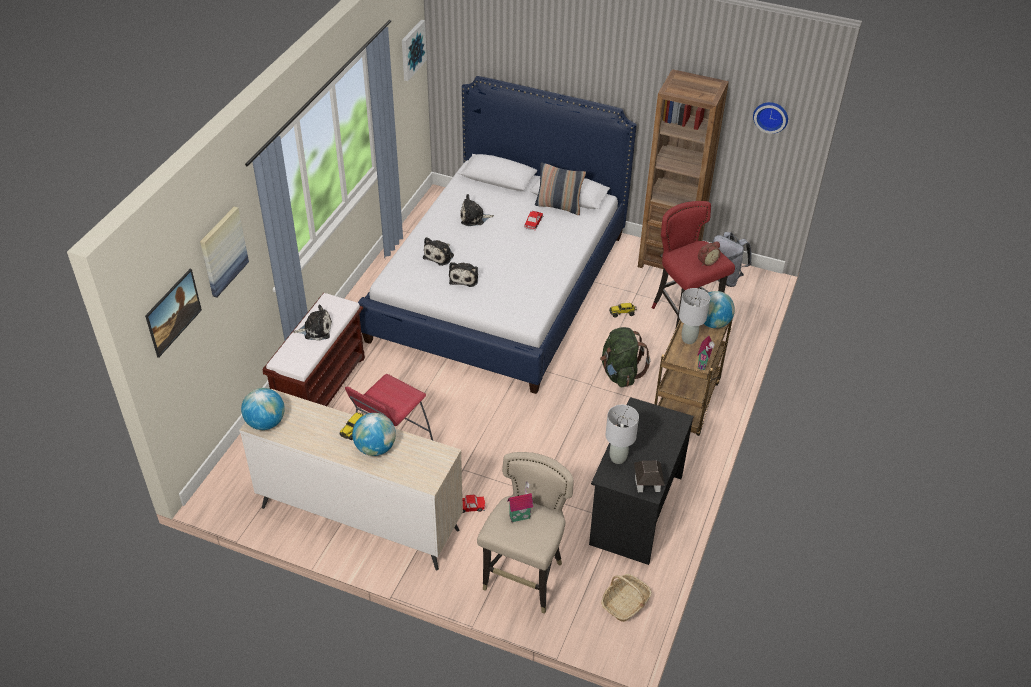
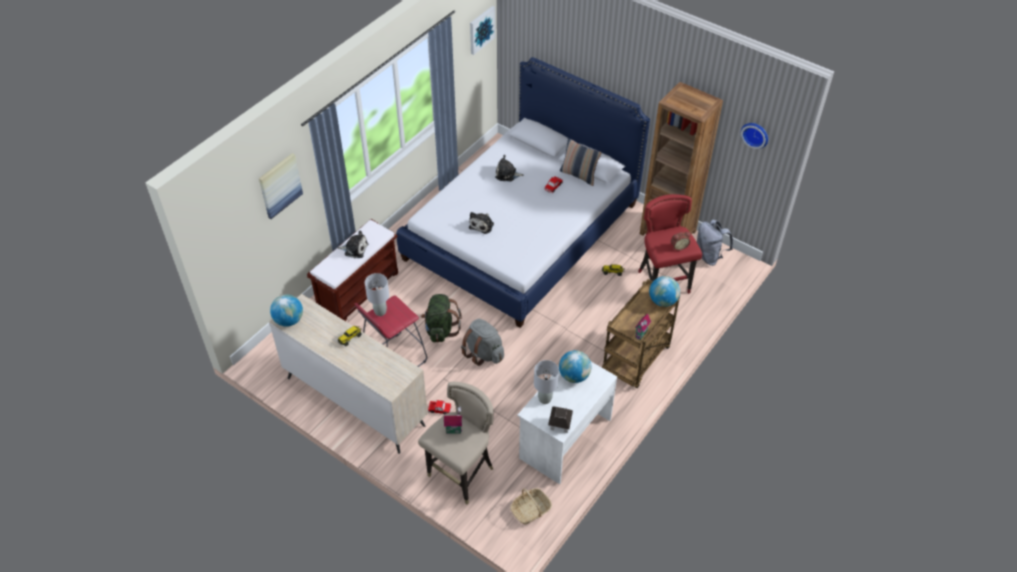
camera: 15 degrees right, 5 degrees up
picture [145,269,202,358] -> none
globe [352,413,396,456] -> globe moved to [559,350,592,383]
plush toy [423,237,454,266] -> none
black desk [589,397,694,565] -> white desk [517,362,617,484]
green backpack [600,327,650,387] -> green backpack moved to [421,294,461,342]
grey table lamp [679,288,710,344] -> grey table lamp moved to [365,273,389,316]
none -> grey backpack [461,318,504,366]

